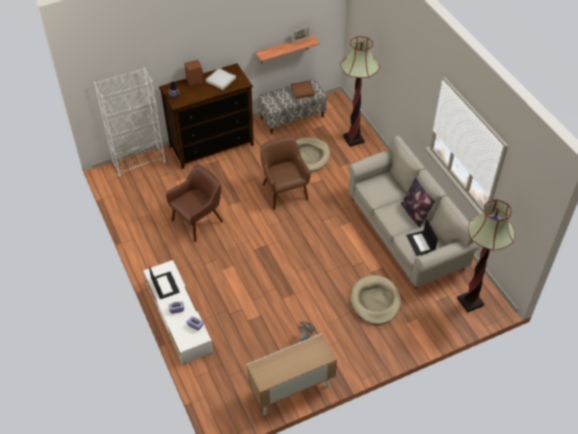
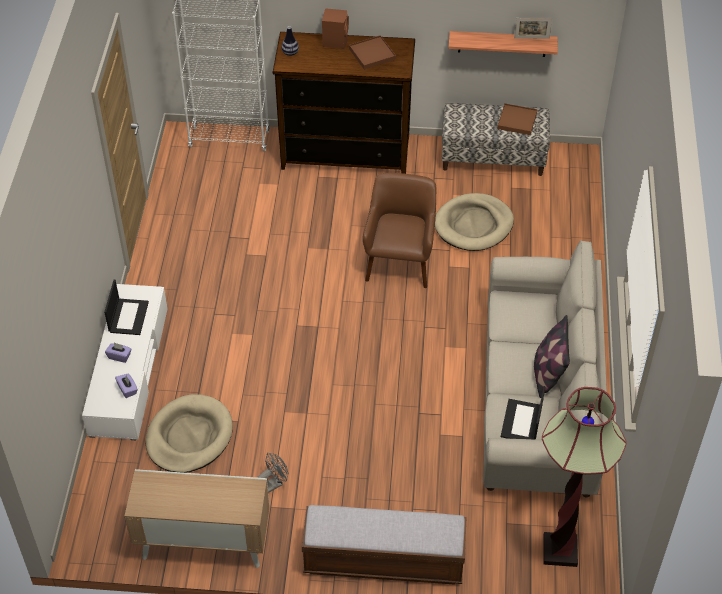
camera: 30 degrees right, 0 degrees up
brown armchair [166,165,223,242] -> none
white tray [206,68,236,90] -> brown tray [349,35,396,70]
floor lamp [340,36,380,147] -> none
beige dog bed [350,275,401,325] -> beige dog bed moved to [146,394,233,473]
none -> bench [302,505,466,585]

